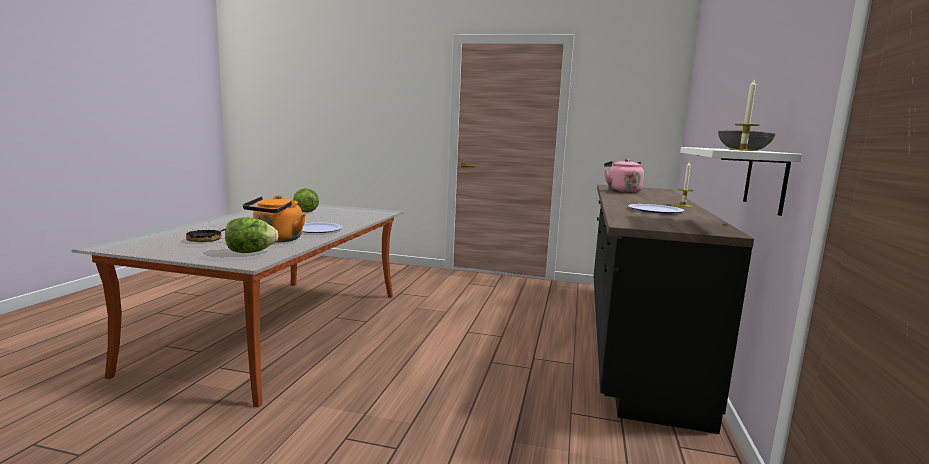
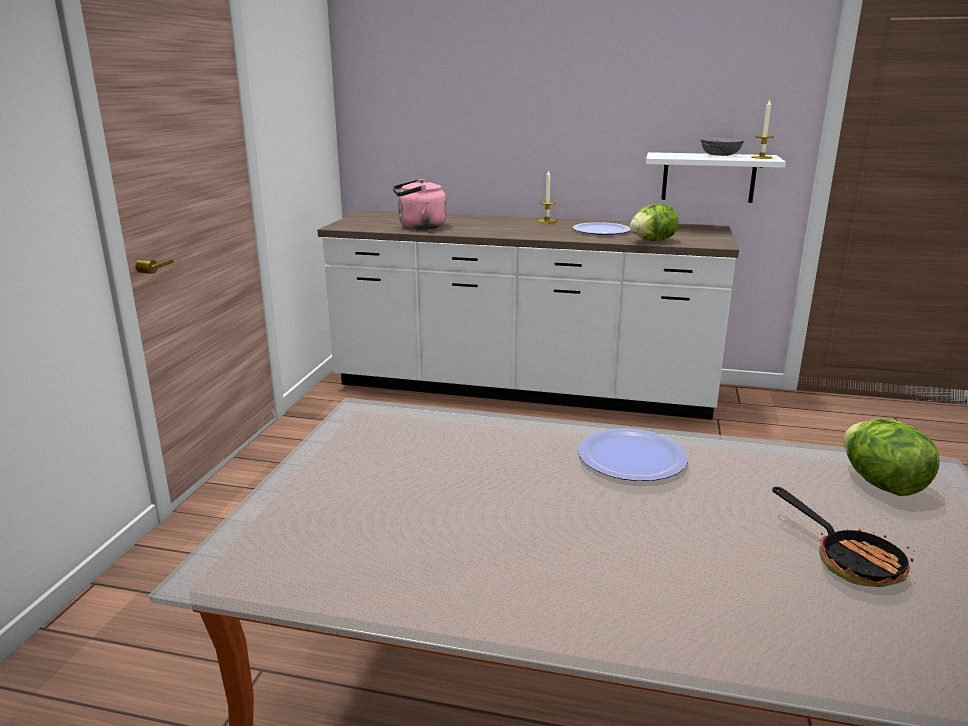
camera: 90 degrees left, 10 degrees up
orange kettle [243,195,306,243] -> none
lettuce [293,188,319,213] -> lettuce moved to [630,204,678,241]
black counter [594,185,754,434] -> white counter [317,210,739,420]

